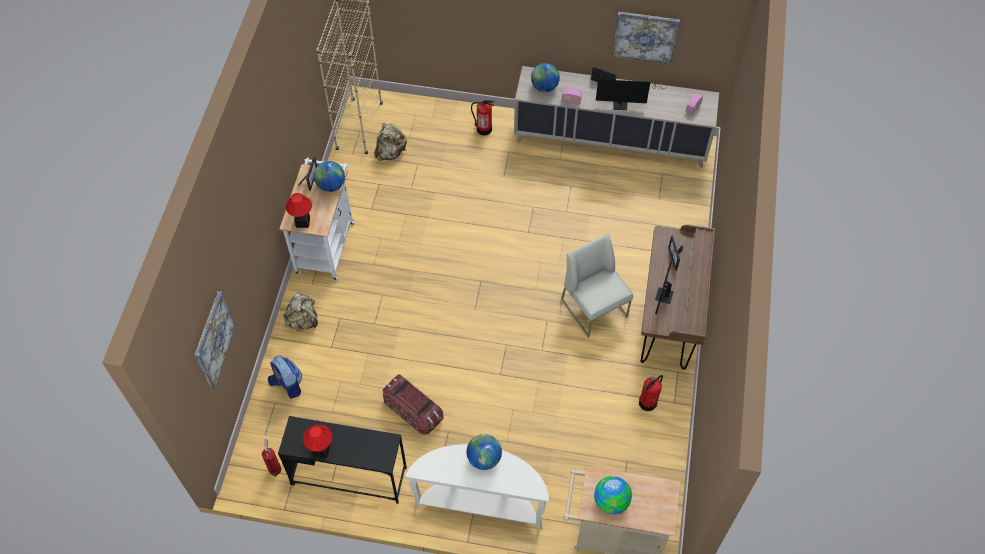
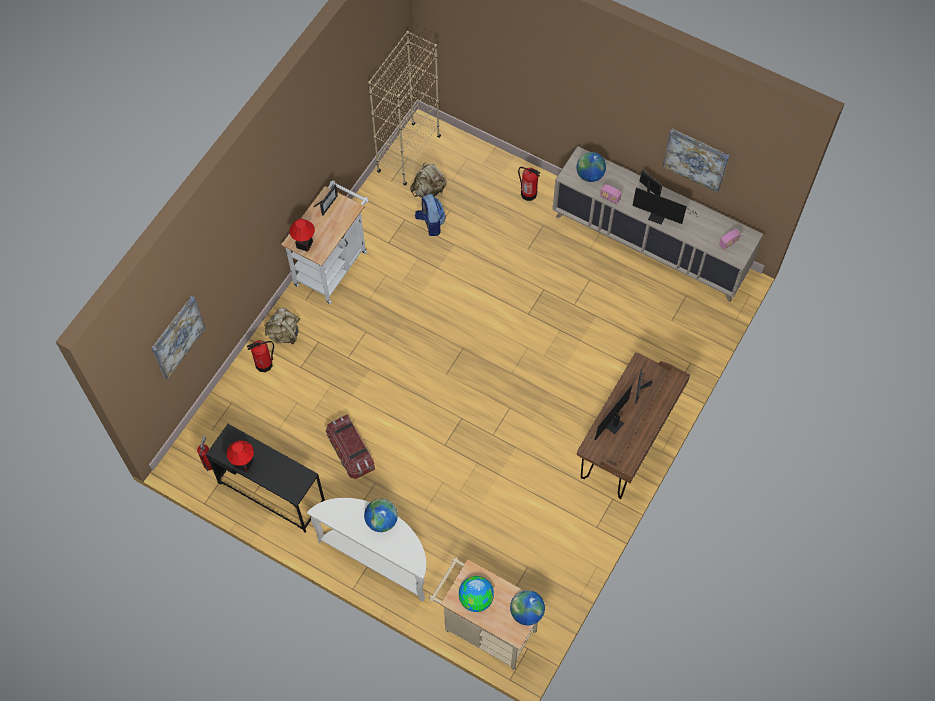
camera: 20 degrees right, 5 degrees up
backpack [268,355,302,399] -> backpack moved to [415,194,446,236]
globe [314,161,345,192] -> globe moved to [510,590,545,625]
white chair [561,234,633,338] -> none
fire extinguisher [639,375,663,411] -> fire extinguisher moved to [247,340,274,372]

